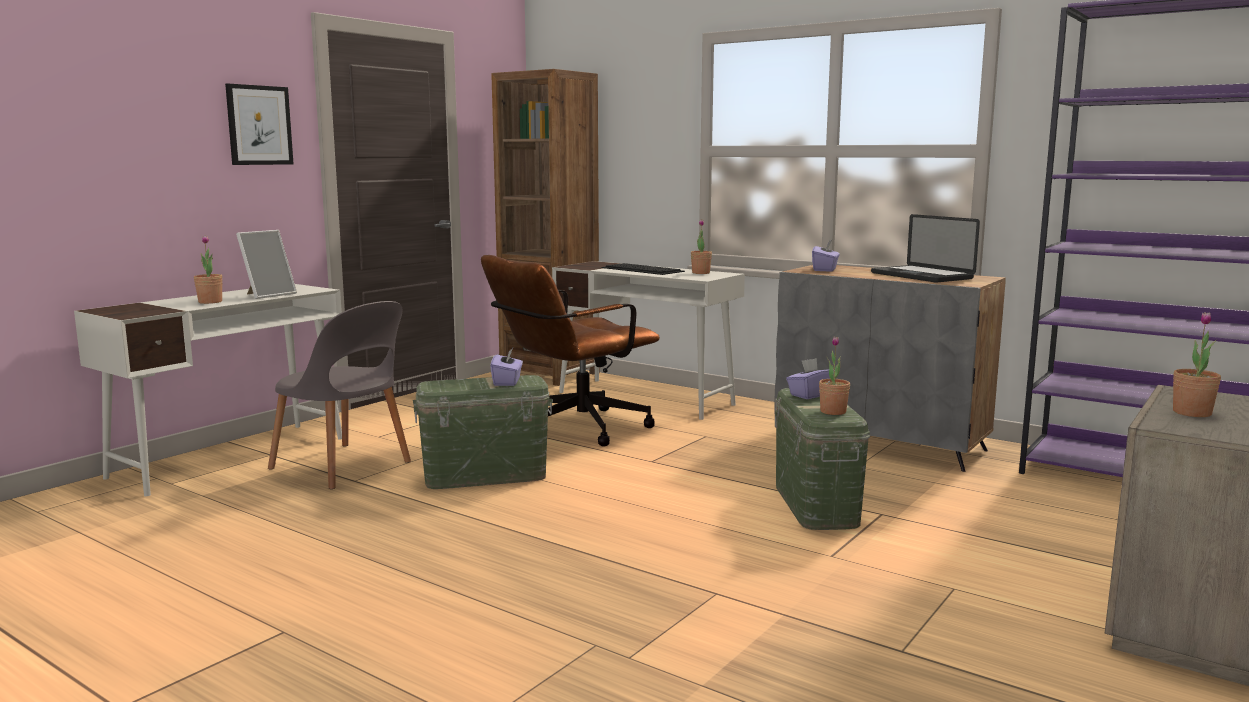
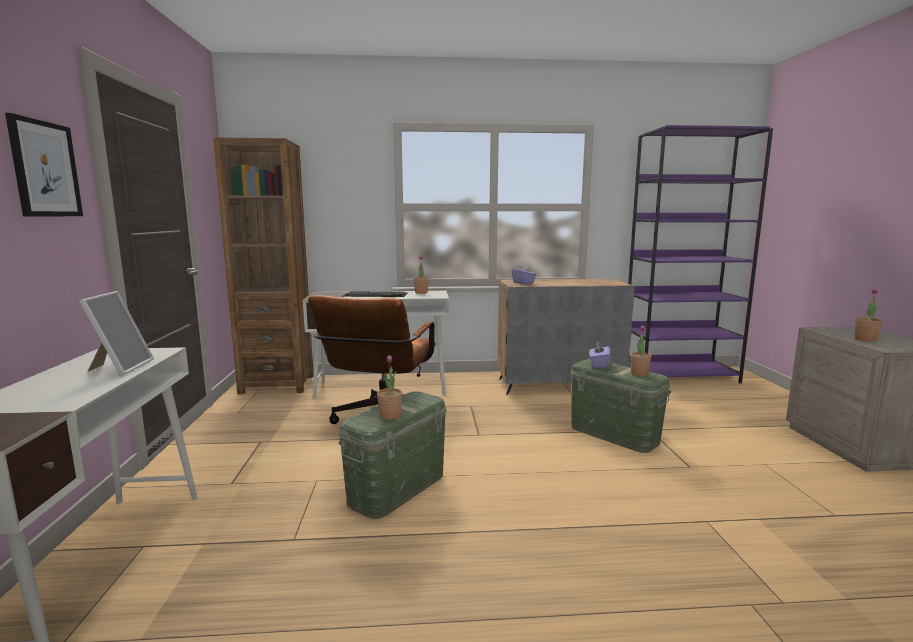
camera: 40 degrees left, 0 degrees up
potted plant [194,236,223,304] -> potted plant moved to [377,355,402,420]
grey chair [268,301,411,489] -> none
purple tissue box [490,348,523,386] -> none
laptop [871,214,980,283] -> none

